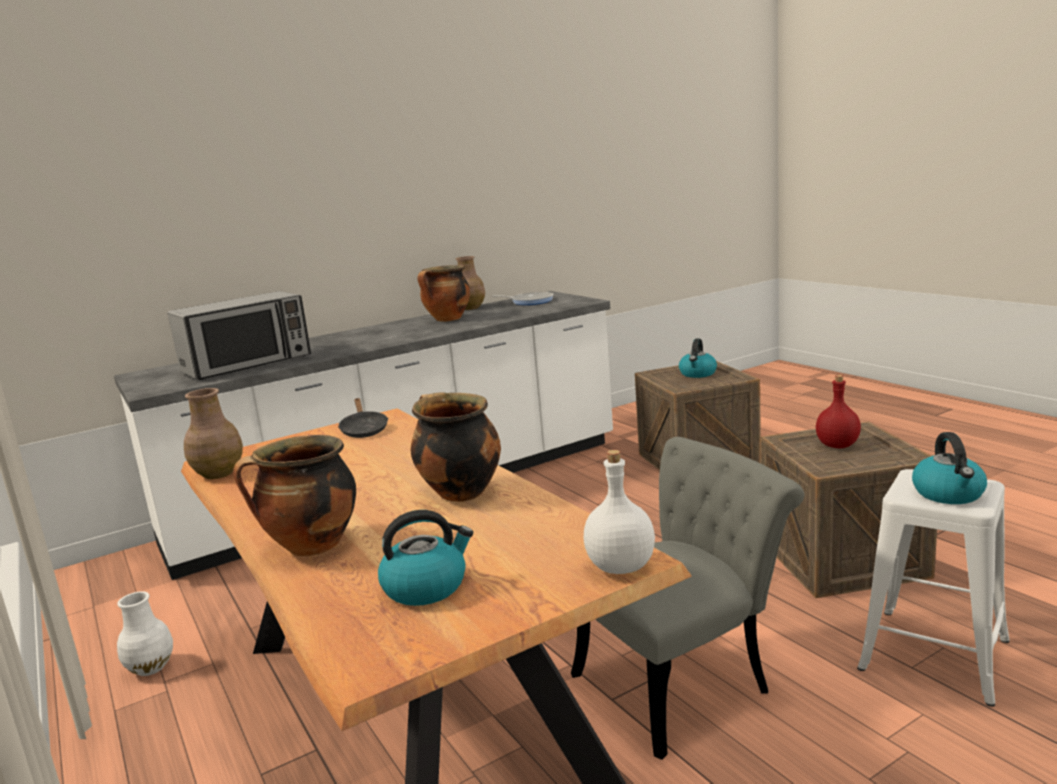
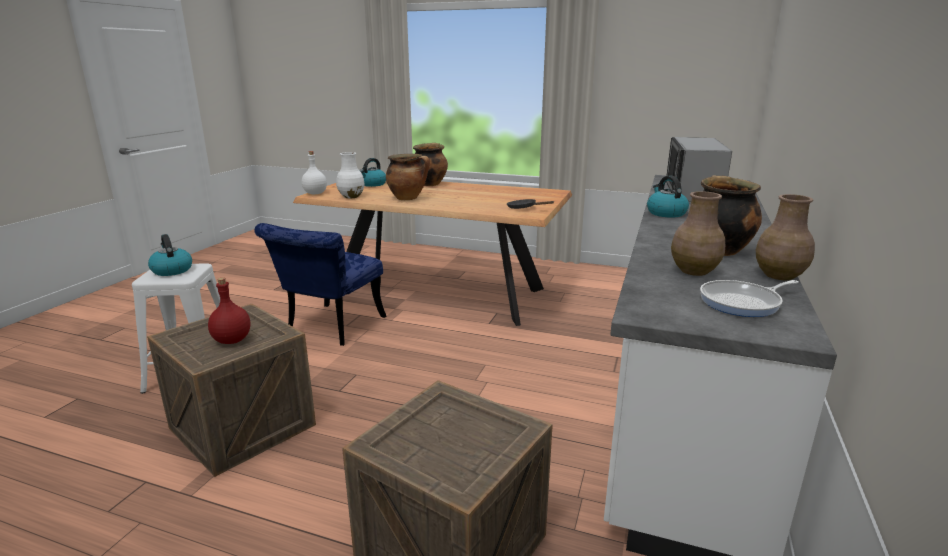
camera: 140 degrees right, 5 degrees up
white vase [117,591,173,676] -> white vase moved to [336,152,365,198]
brown vase [184,388,243,479] -> brown vase moved to [671,191,725,276]
grey chair [571,437,804,760] -> blue chair [254,223,387,346]
kettle [679,339,717,378] -> kettle moved to [647,176,689,218]

